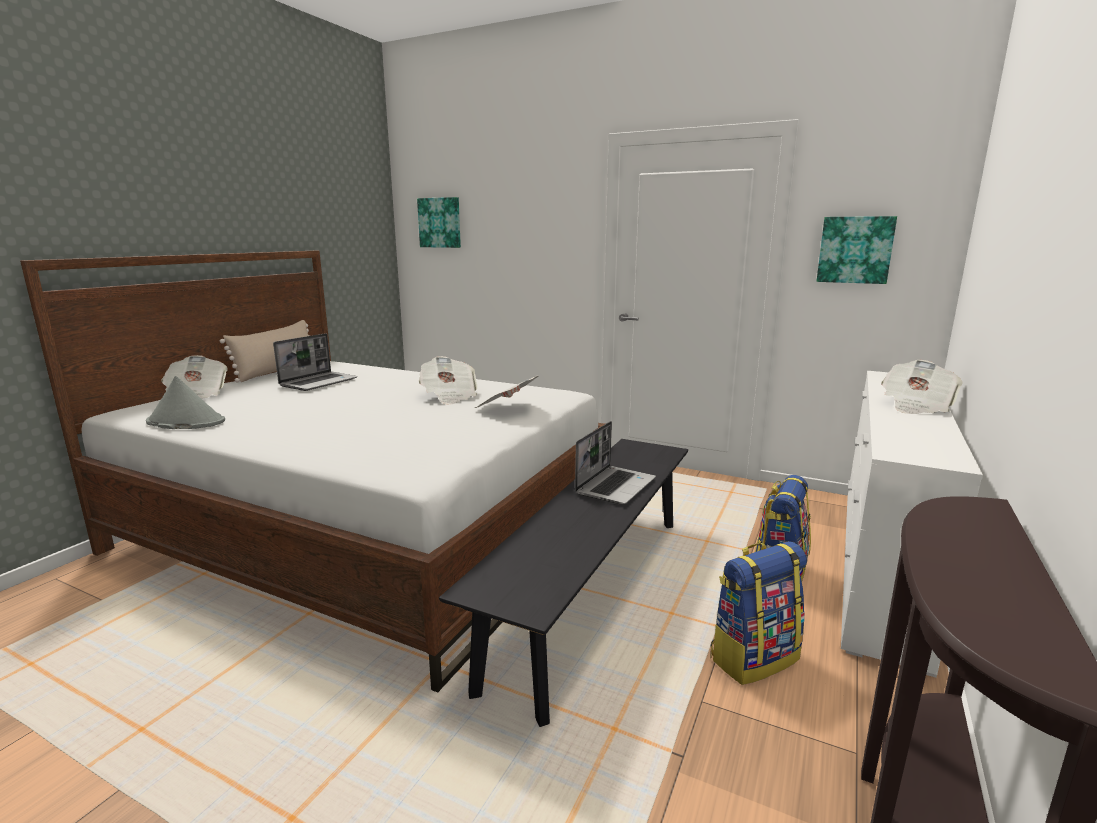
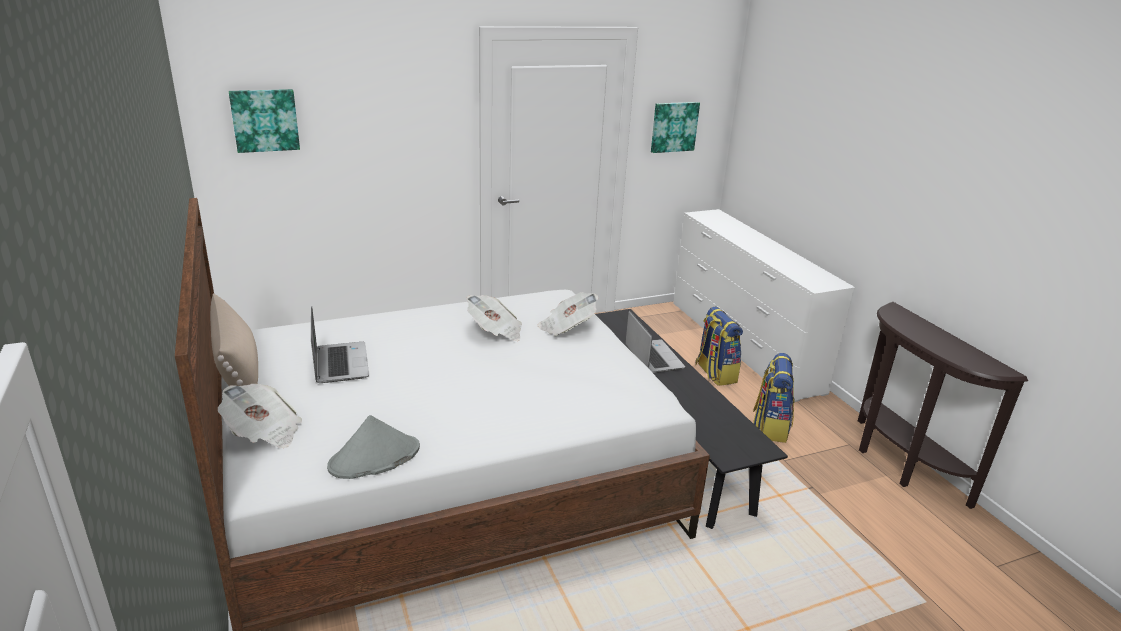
camera: 50 degrees left, 10 degrees up
newspaper [881,360,962,414] -> none

